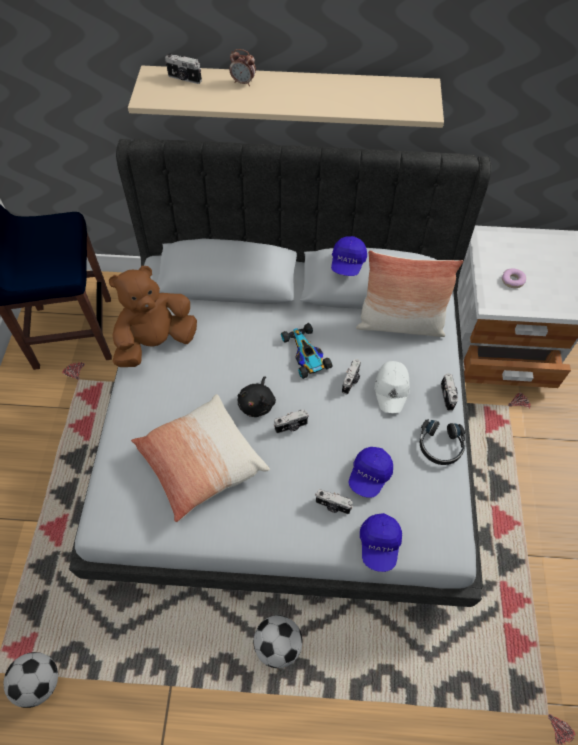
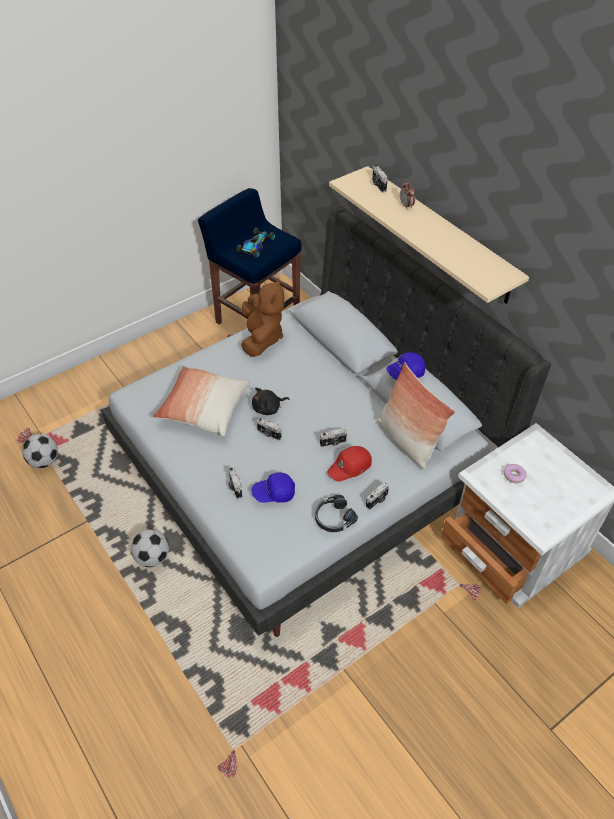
camera: 50 degrees right, 10 degrees down
brown plush toy [109,266,197,367] -> brown plush toy turned 75 degrees clockwise [241,278,284,357]
toy car [281,323,332,379] -> toy car moved to [236,227,275,258]
blue cap [360,513,402,572] -> none
white cap [375,361,410,413] -> red cap [327,446,372,481]

